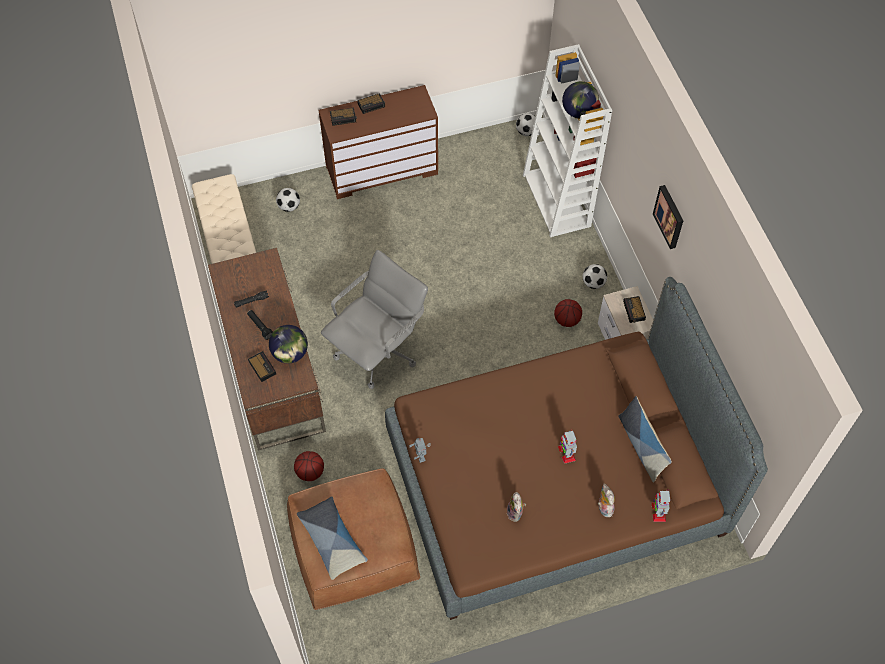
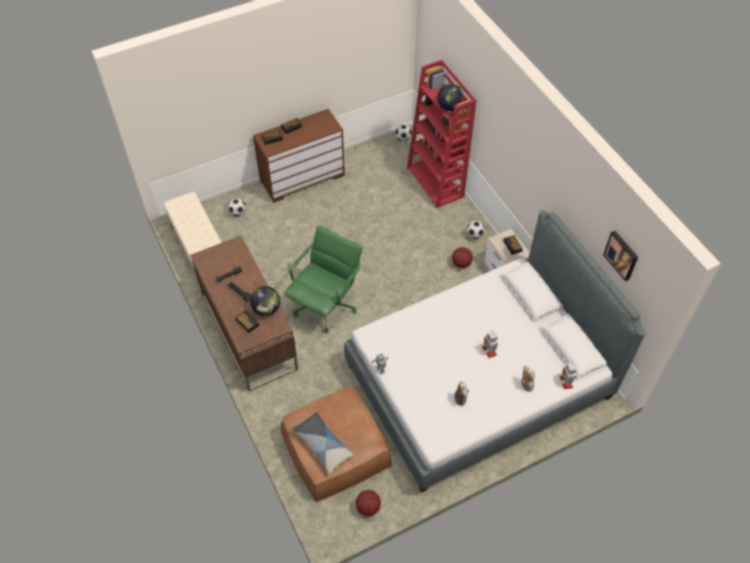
camera: 10 degrees left, 5 degrees down
basketball [294,451,324,481] -> basketball moved to [356,490,381,516]
grey office chair [321,250,428,389] -> green office chair [284,225,363,333]
brown bed [385,277,768,620] -> grey bed [344,210,646,492]
white bookcase [523,44,612,237] -> red bookcase [407,60,476,208]
pillow [618,396,672,483] -> none
picture [653,185,683,249] -> picture moved to [603,231,638,281]

